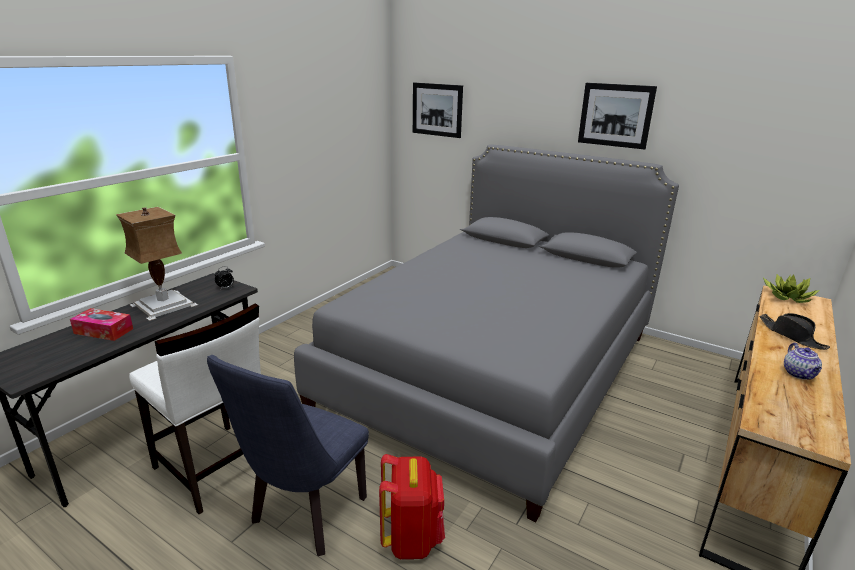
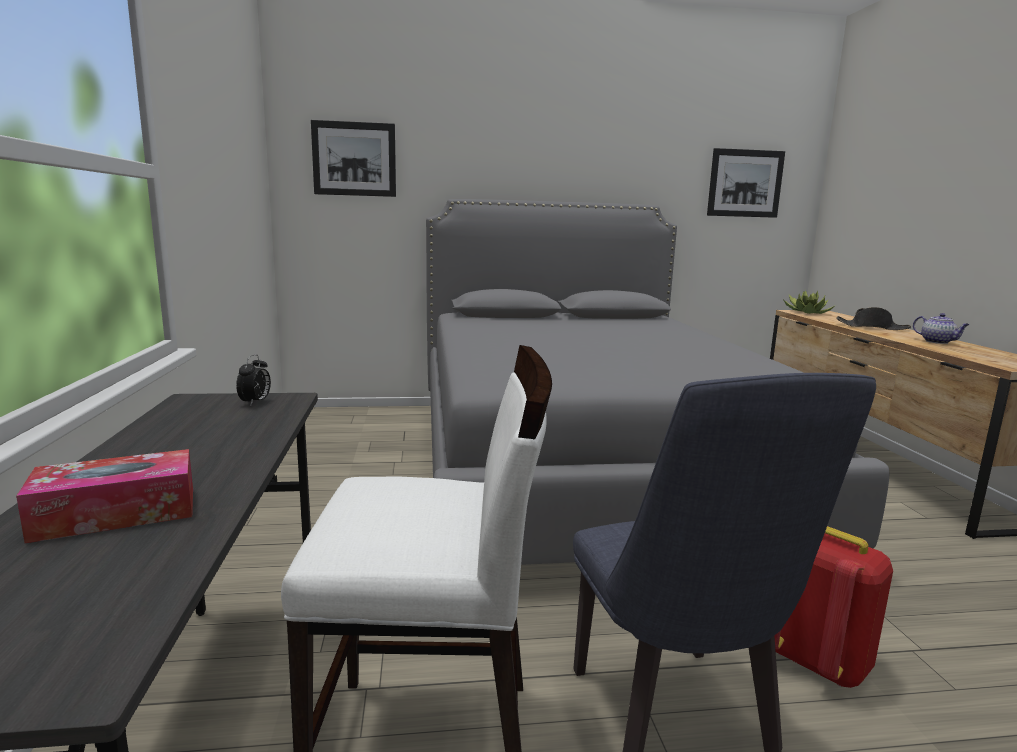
camera: 40 degrees left, 10 degrees down
table lamp [116,207,198,321] -> none
picture [578,83,657,149] -> picture moved to [707,148,785,218]

